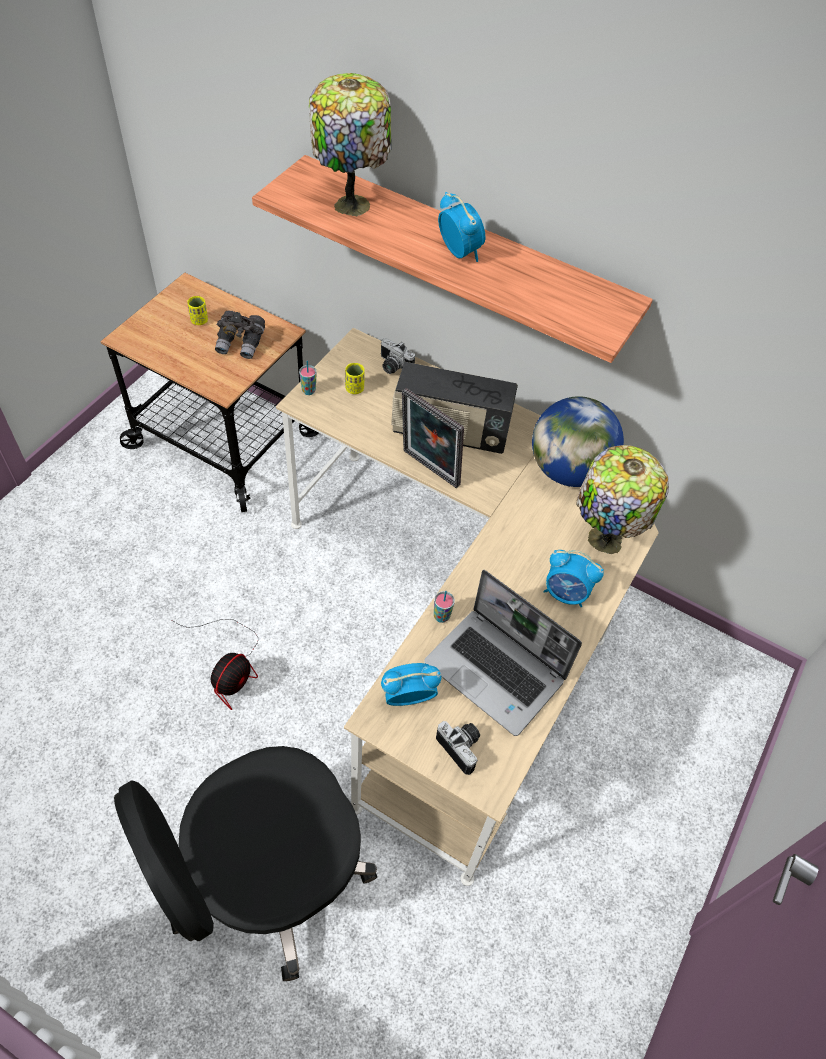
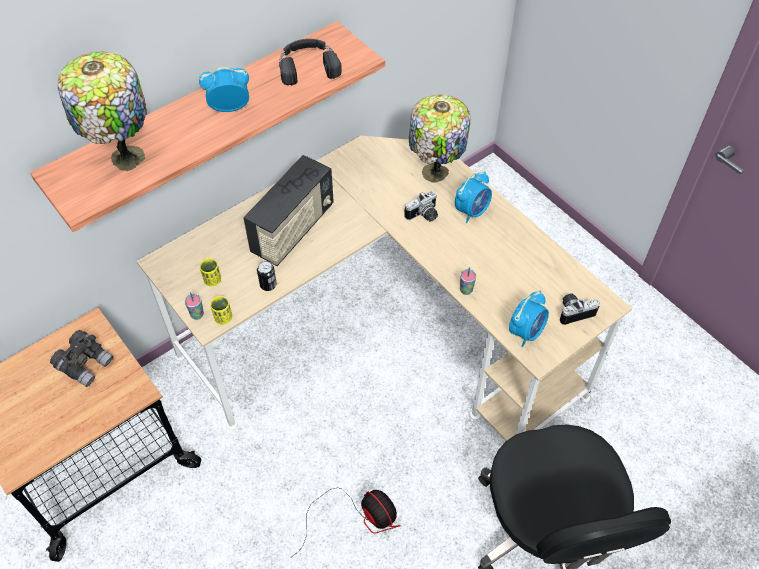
camera: 65 degrees left, 0 degrees up
yellow cup [187,296,208,325] -> yellow cup moved to [210,296,232,325]
camera [381,338,415,374] -> camera moved to [404,191,438,222]
alarm clock [381,663,441,706] -> alarm clock turned 150 degrees counterclockwise [509,291,549,347]
picture frame [402,388,464,488] -> none
laptop [424,570,582,736] -> none
globe [532,396,624,487] -> none
none -> can [257,261,277,291]
none -> black headphones [279,39,342,85]

